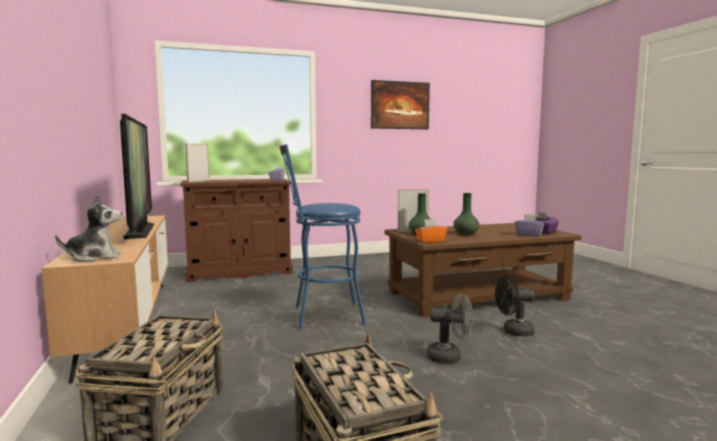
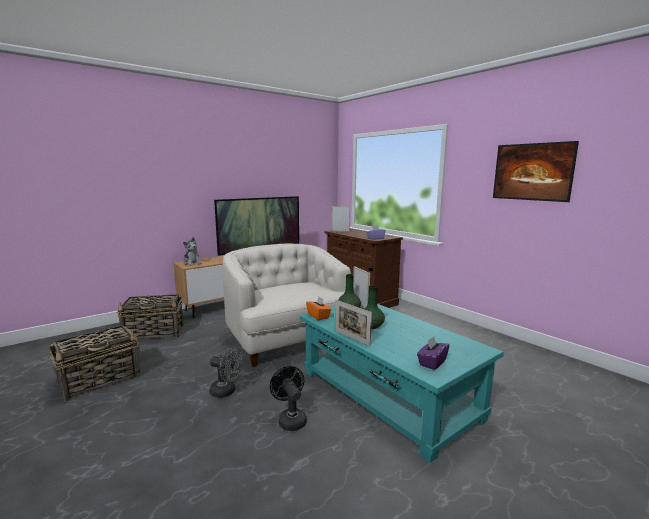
camera: 70 degrees right, 5 degrees up
blue stool [279,144,366,329] -> white armchair [223,244,351,367]
brown coffee table [384,223,581,317] -> turquoise coffee table [300,304,504,463]
grey fan [427,294,473,363] -> grey fan turned 60 degrees counterclockwise [209,348,243,398]
purple tissue box [514,214,544,237] -> none
none -> picture frame [335,300,372,346]

